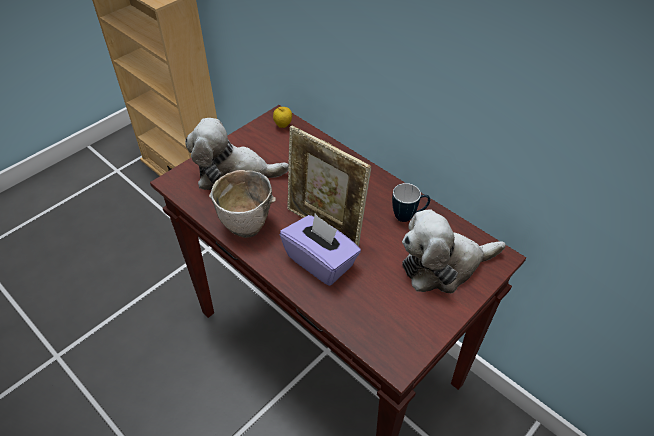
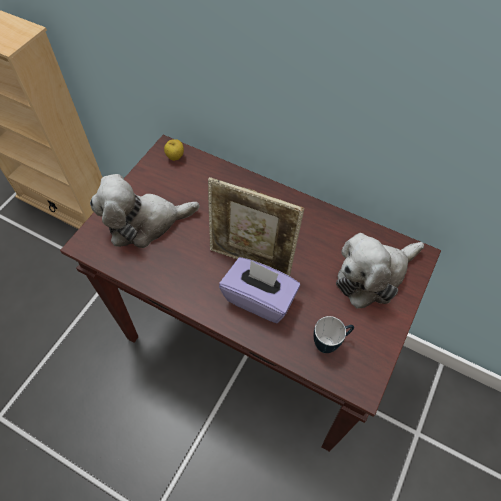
camera: 15 degrees left, 10 degrees up
bowl [209,170,276,238] -> none
mug [392,183,430,222] -> mug moved to [314,316,354,353]

